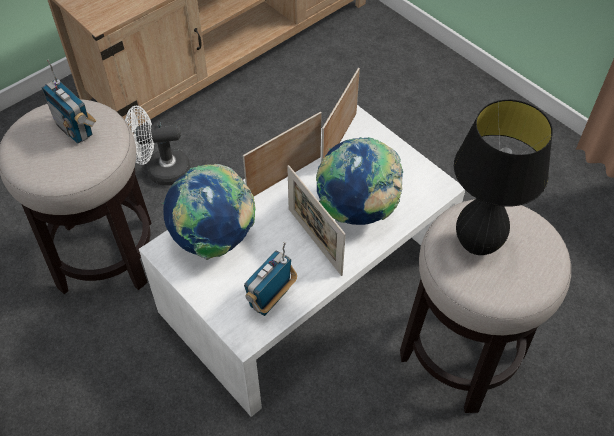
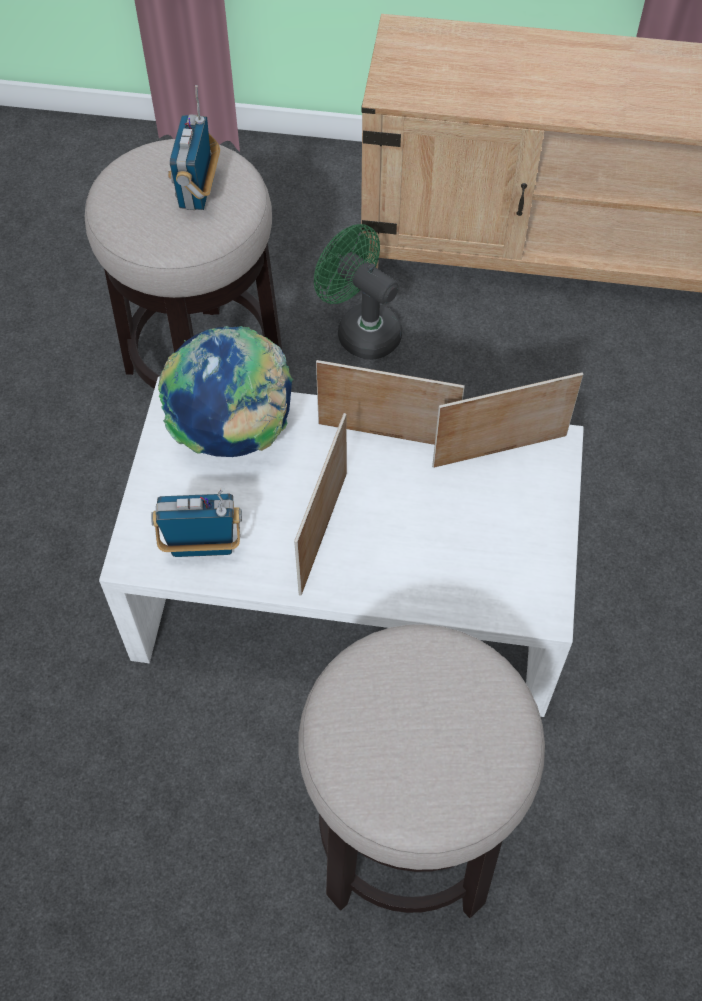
camera: 50 degrees right, 5 degrees up
white fan [125,106,190,185] -> green fan [314,224,402,360]
globe [316,137,403,225] -> none
black table lamp [454,99,553,255] -> none

